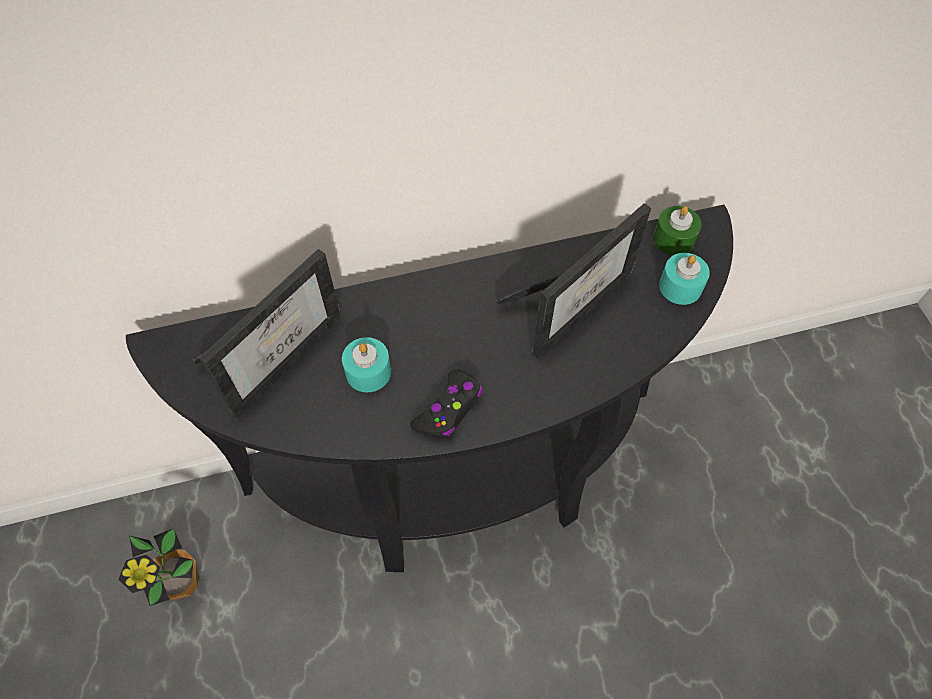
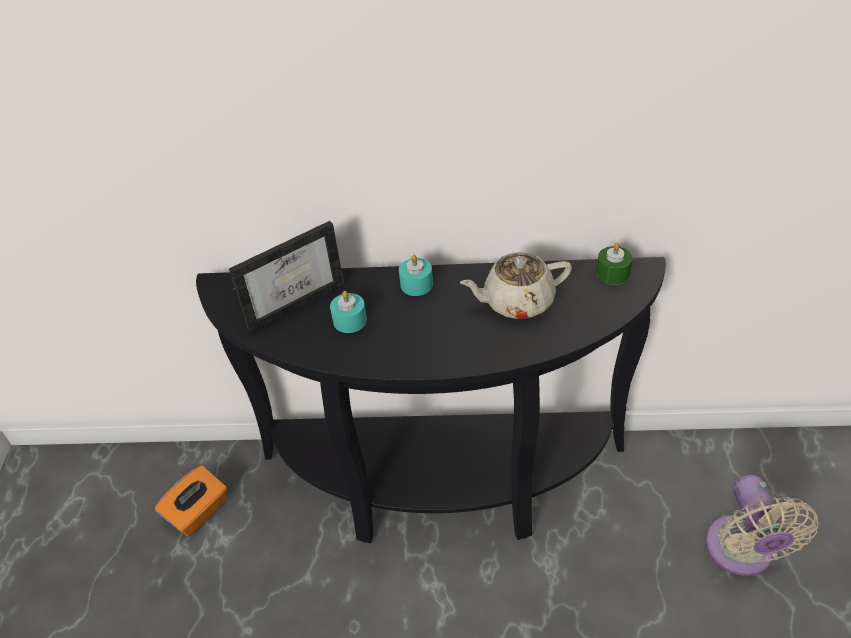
camera: 20 degrees right, 15 degrees down
potted plant [118,528,198,606] -> orange tissue box [155,465,227,536]
black game controller [410,369,482,437] -> none
picture frame [496,203,651,359] -> beige teapot [460,252,572,319]
turquoise candle [659,253,710,305] -> turquoise candle moved to [399,255,433,296]
none -> beige fan [705,475,819,576]

